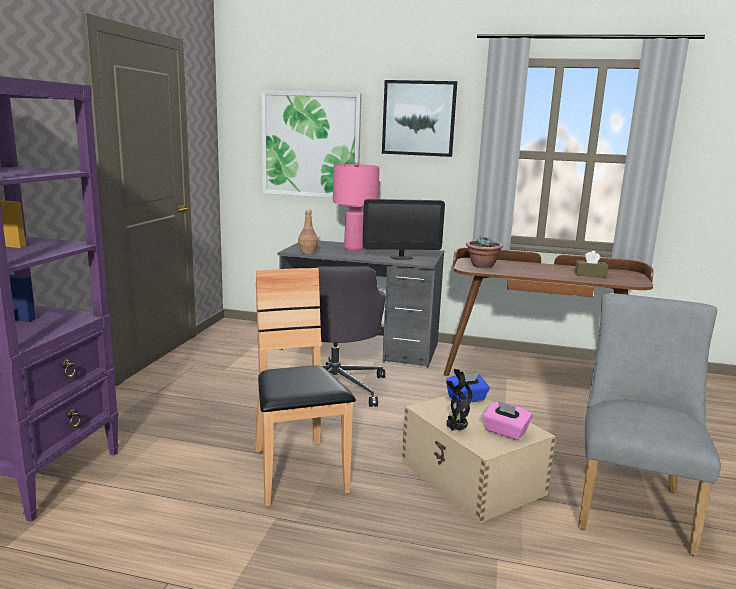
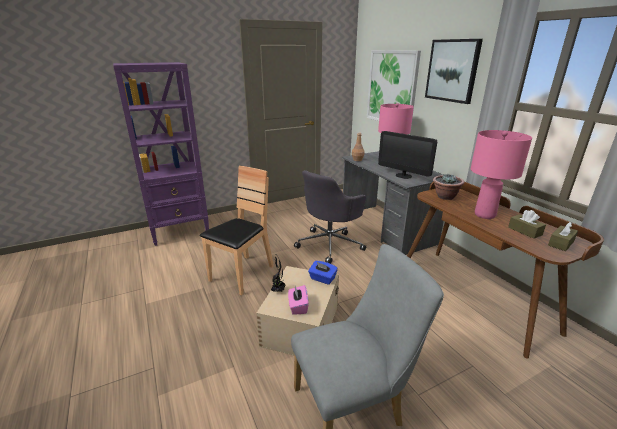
camera: 50 degrees right, 10 degrees up
none -> pink table lamp [471,130,532,219]
none -> brown tissue box [548,222,578,251]

